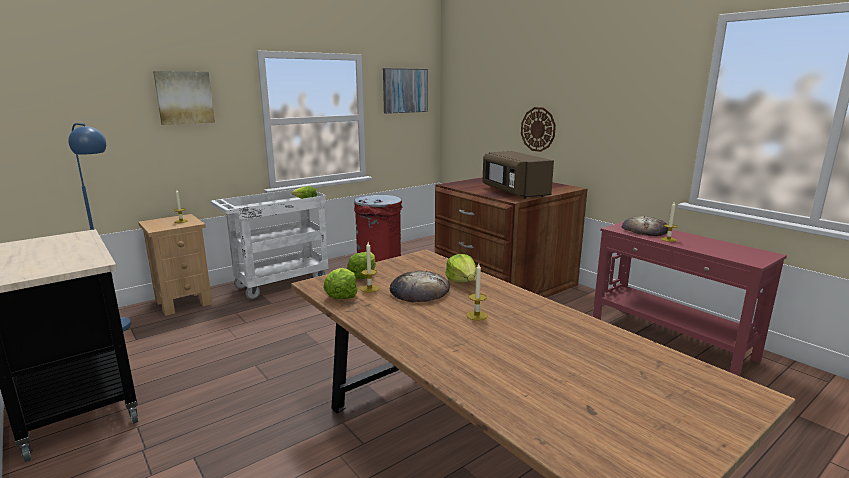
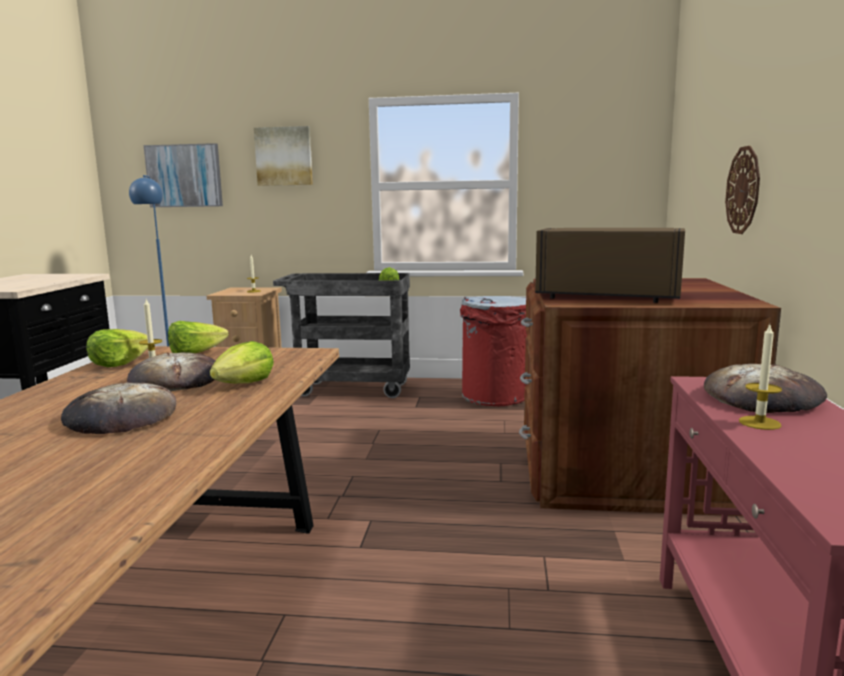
camera: 45 degrees right, 5 degrees down
white cart [211,189,328,299] -> black cart [273,273,410,398]
picture [383,68,428,114] -> picture moved to [144,143,223,207]
candle [467,264,487,321] -> bread [61,382,176,434]
brown microwave [482,151,554,199] -> brown microwave turned 90 degrees clockwise [535,228,685,303]

